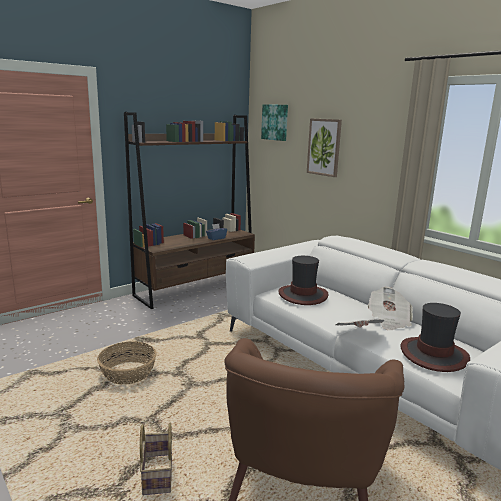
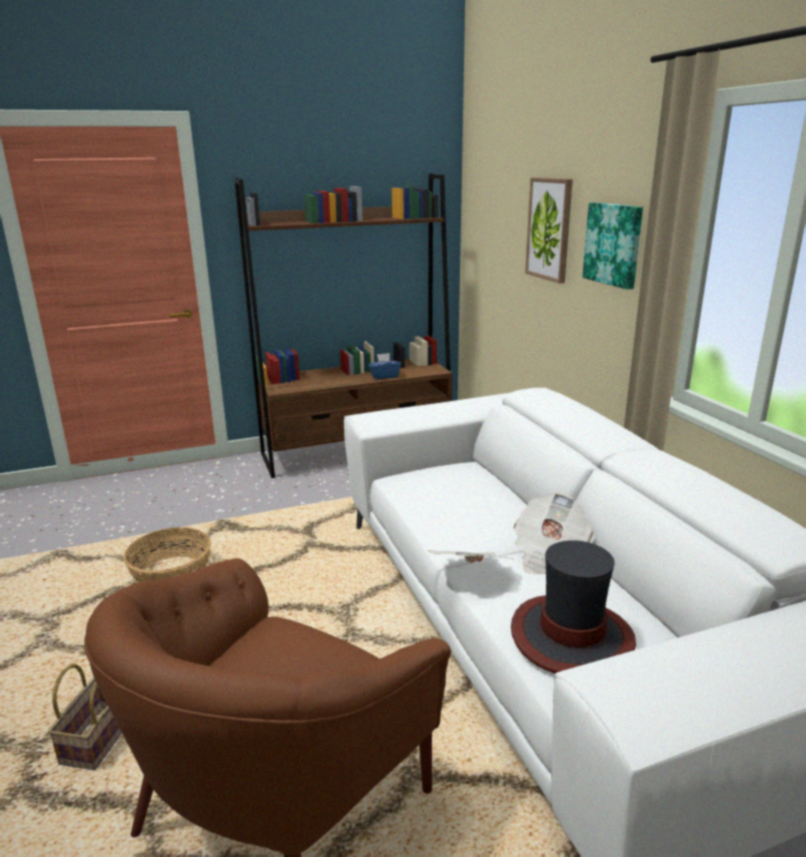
camera: 20 degrees right, 5 degrees up
picture [261,104,288,141] -> picture moved to [582,202,643,289]
hat [278,256,329,305] -> none

